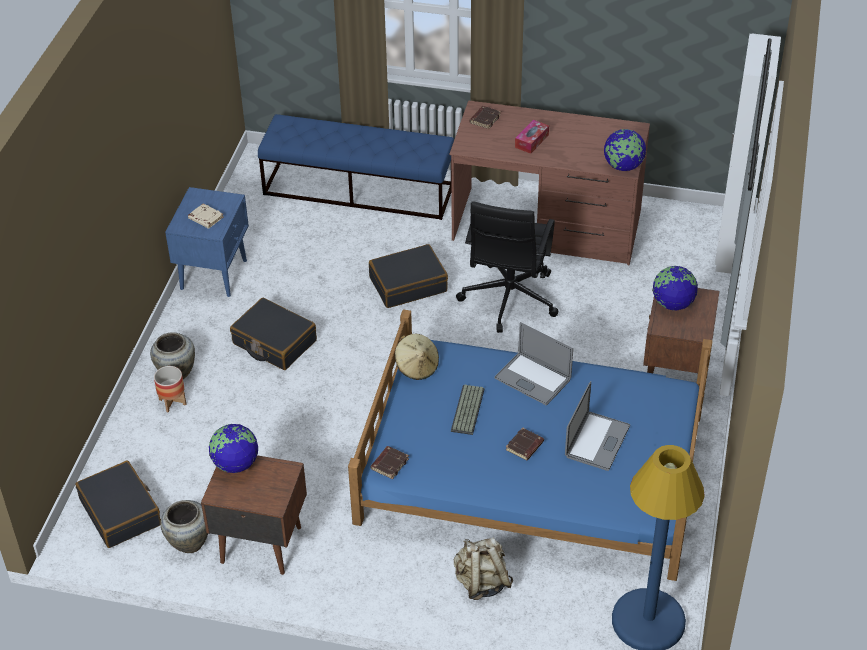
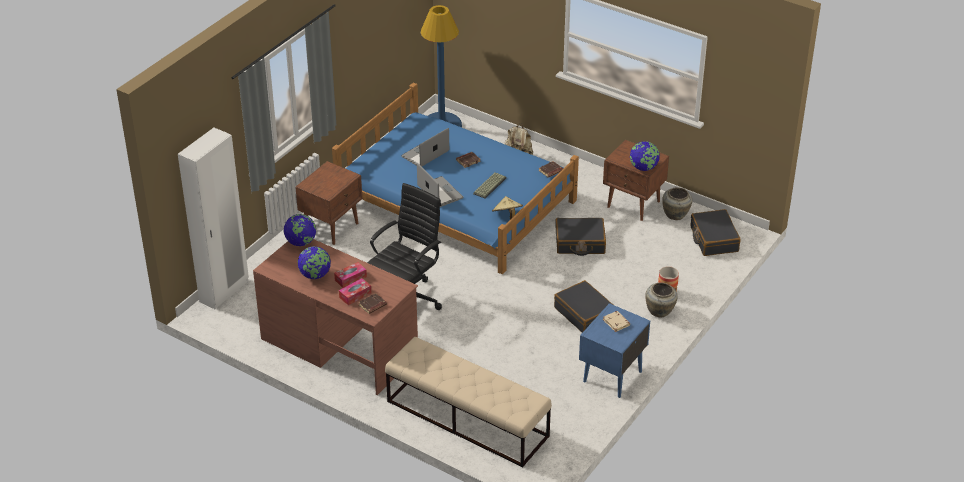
camera: 160 degrees left, 5 degrees down
blue bench [258,114,454,220] -> beige bench [385,337,552,468]
black suitcase [369,244,448,308] -> black suitcase moved to [555,218,606,256]
globe [652,266,698,310] -> globe moved to [298,246,331,279]
none -> tissue box [339,278,371,305]

